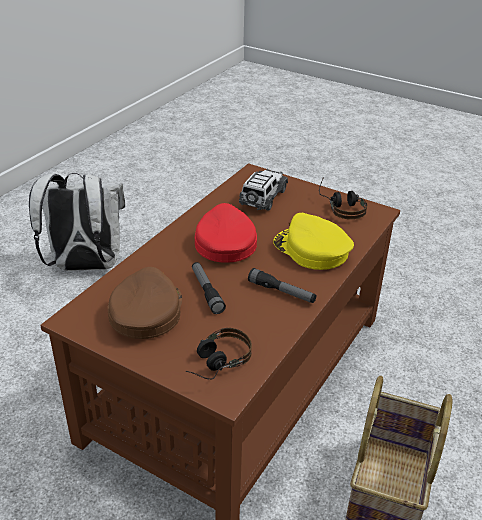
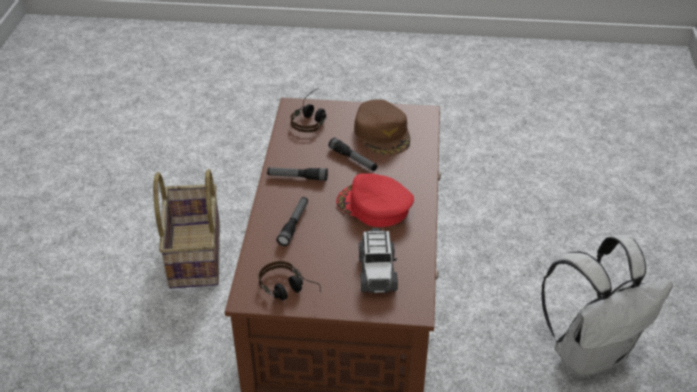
camera: 155 degrees right, 5 degrees up
red cap [195,203,257,263] -> red cap turned 150 degrees clockwise [336,173,414,227]
yellow cap [273,213,354,270] -> flashlight [277,197,308,246]

